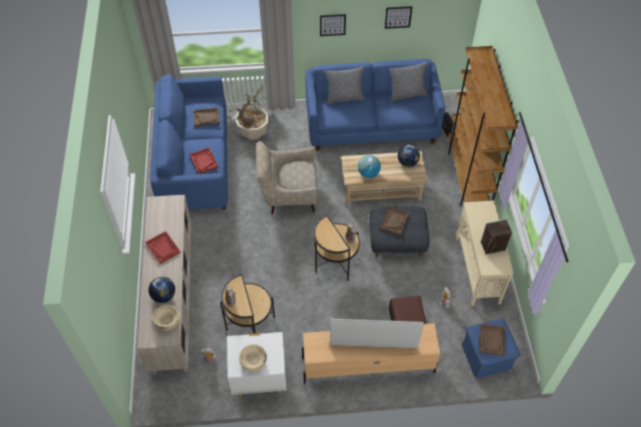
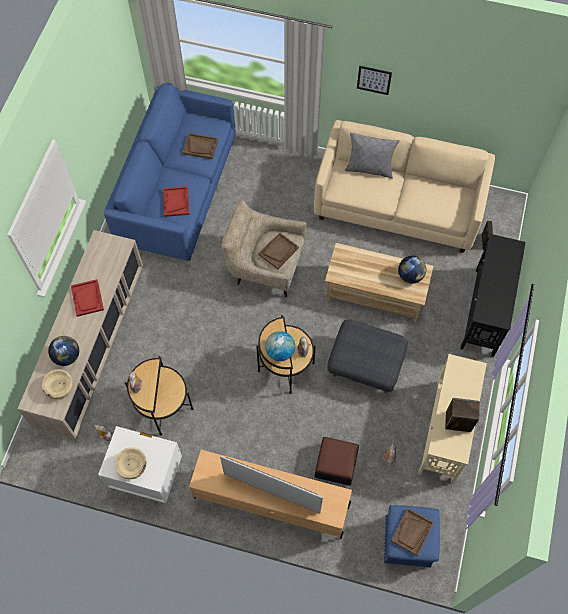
camera: 20 degrees right, 10 degrees up
potted plant [229,85,268,140] -> none
blue sofa [306,59,445,151] -> beige sofa [314,120,495,253]
globe [358,155,381,178] -> globe moved to [265,331,295,361]
brown tray [380,206,409,235] -> brown tray moved to [259,232,299,269]
picture [385,6,412,29] -> none
grey pillow [389,62,427,102] -> none
brown bookcase [448,46,518,206] -> black console table [460,234,526,357]

